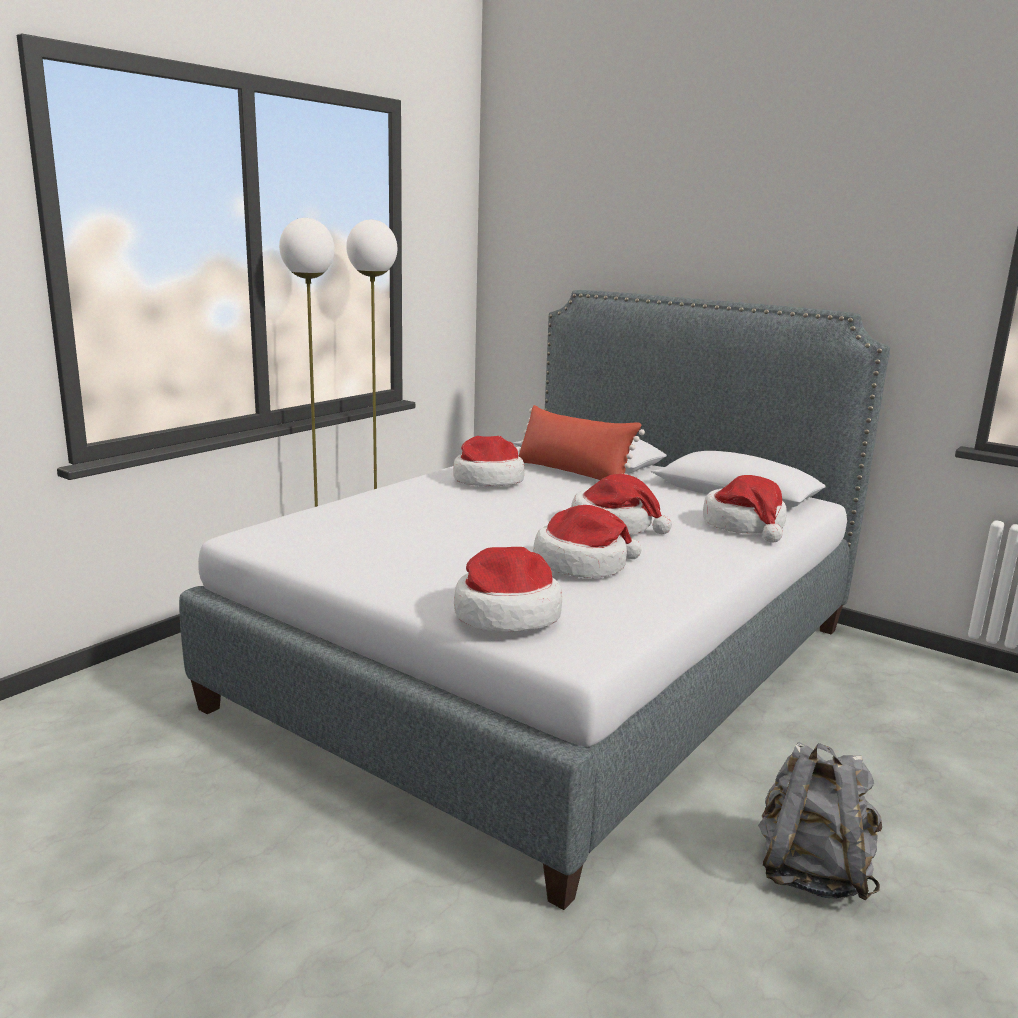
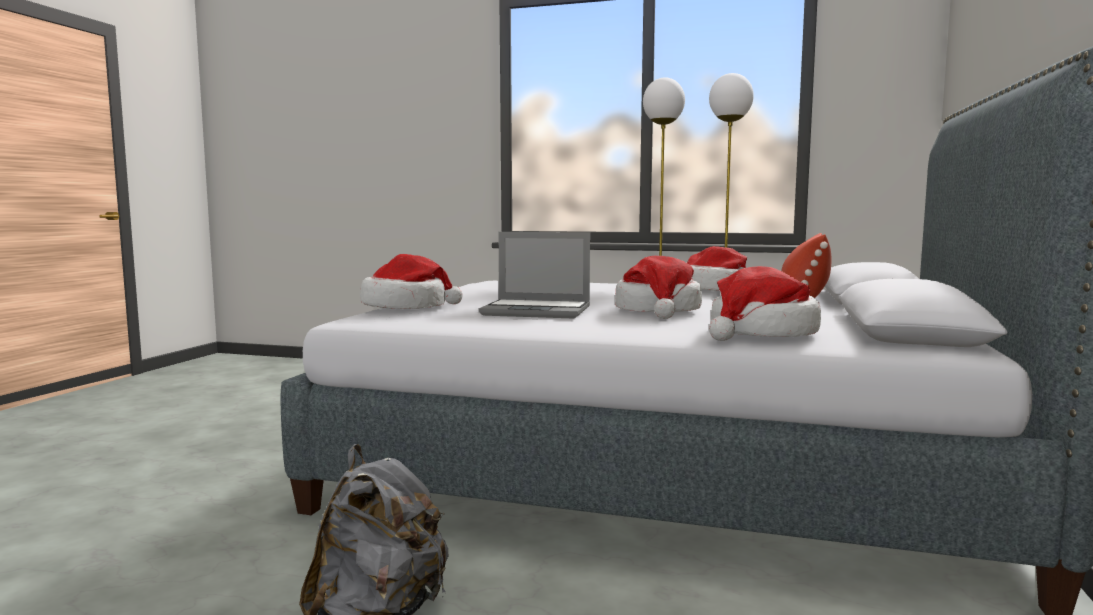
camera: 70 degrees right, 10 degrees down
hat [533,505,642,578] -> laptop [479,232,590,319]

